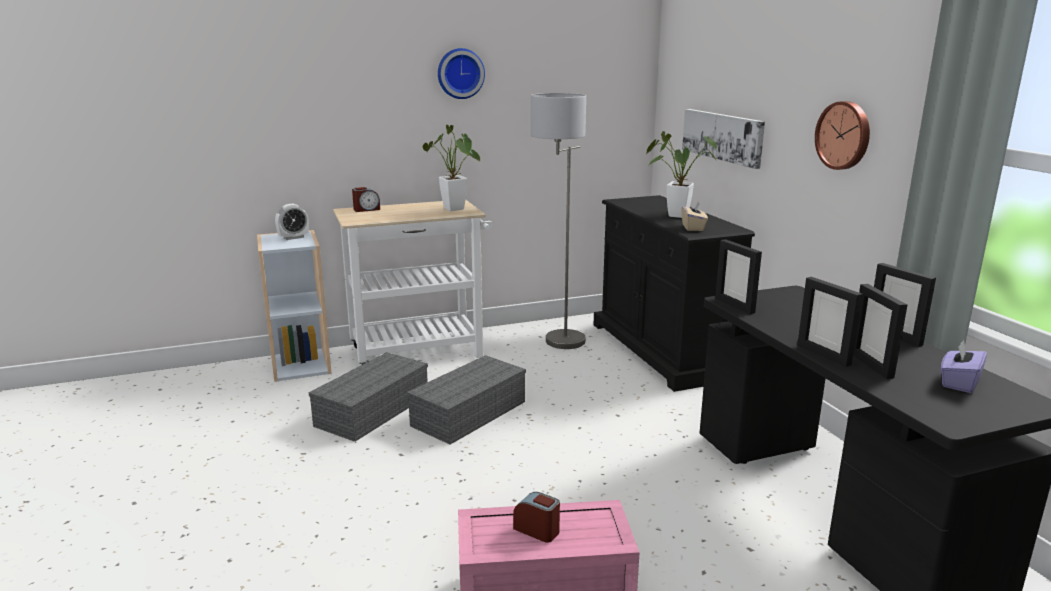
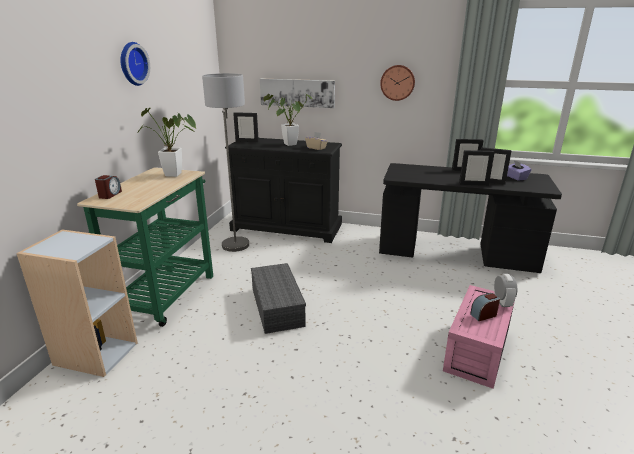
camera: 55 degrees left, 5 degrees up
alarm clock [275,204,309,240] -> alarm clock moved to [494,274,517,307]
grey storage box [309,352,428,442] -> none
white cart [333,200,493,365] -> green cart [77,167,213,327]
picture frame [715,239,762,314] -> picture frame moved to [233,112,259,142]

